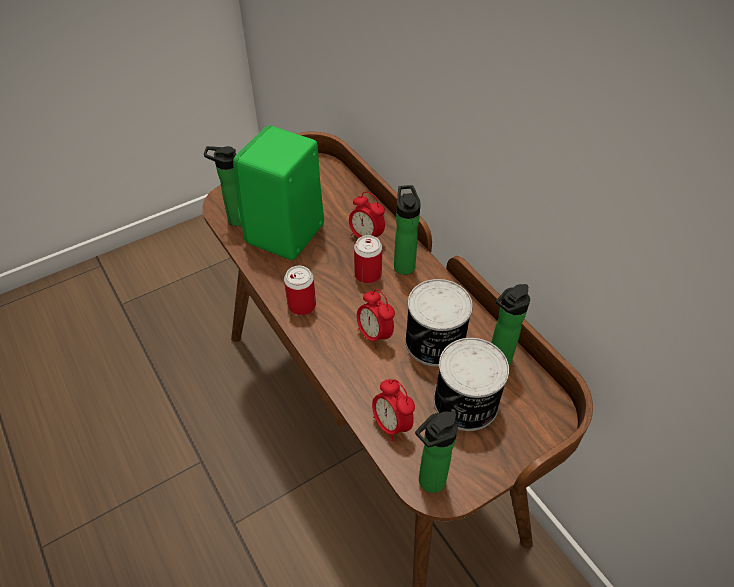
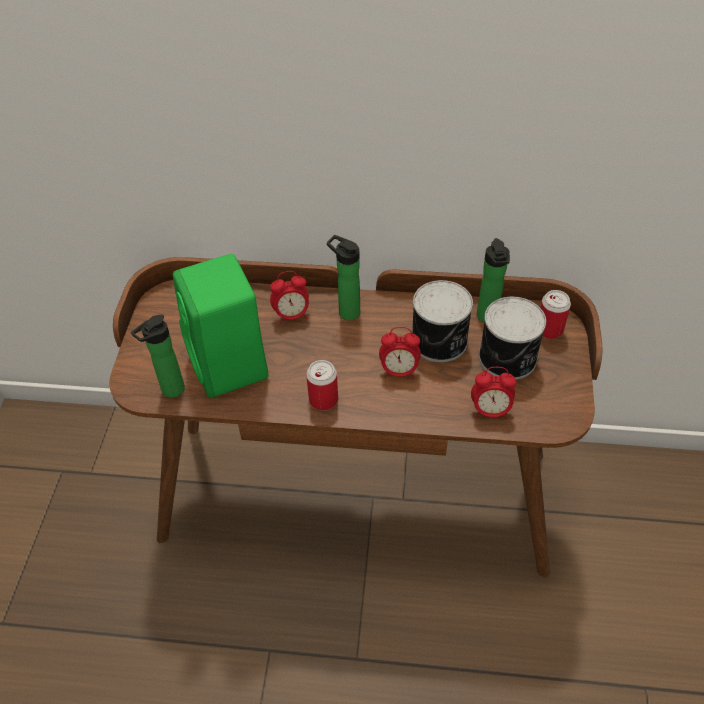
camera: 50 degrees left, 0 degrees up
can [354,235,382,284] -> can moved to [540,290,571,339]
bottle [415,411,458,493] -> none

